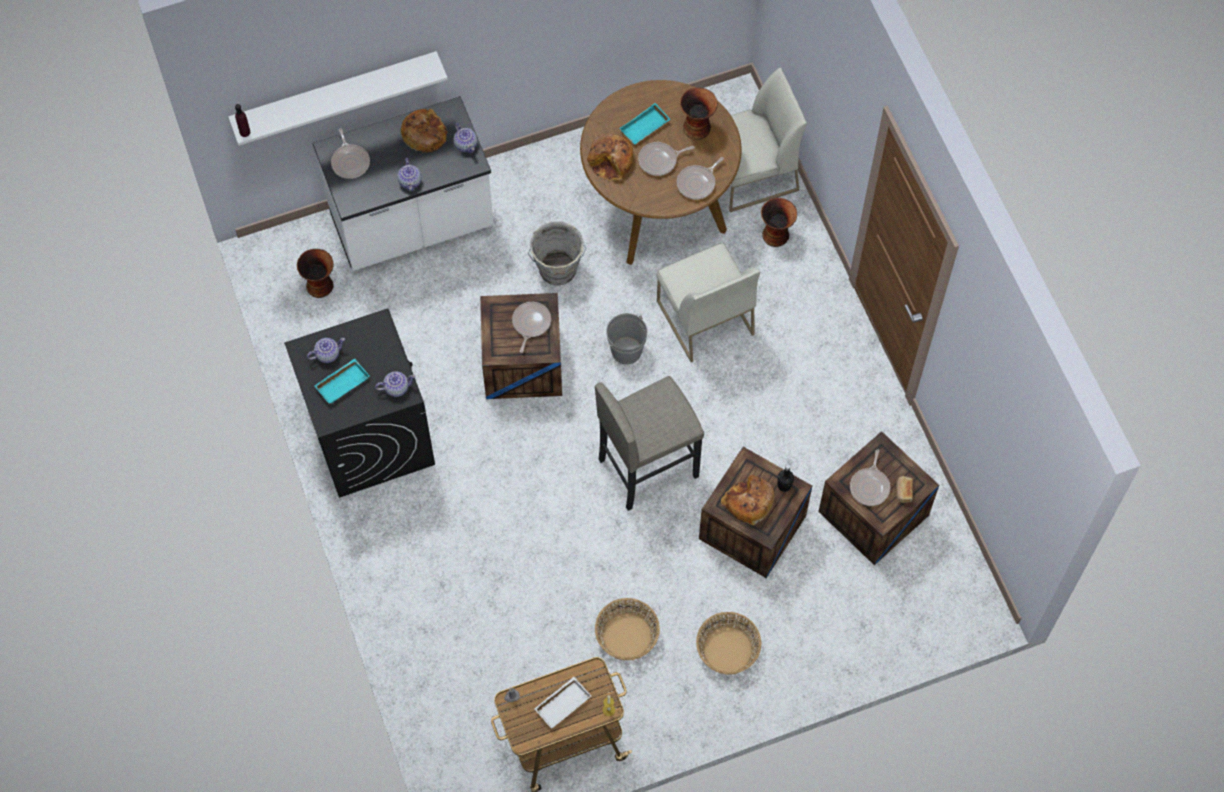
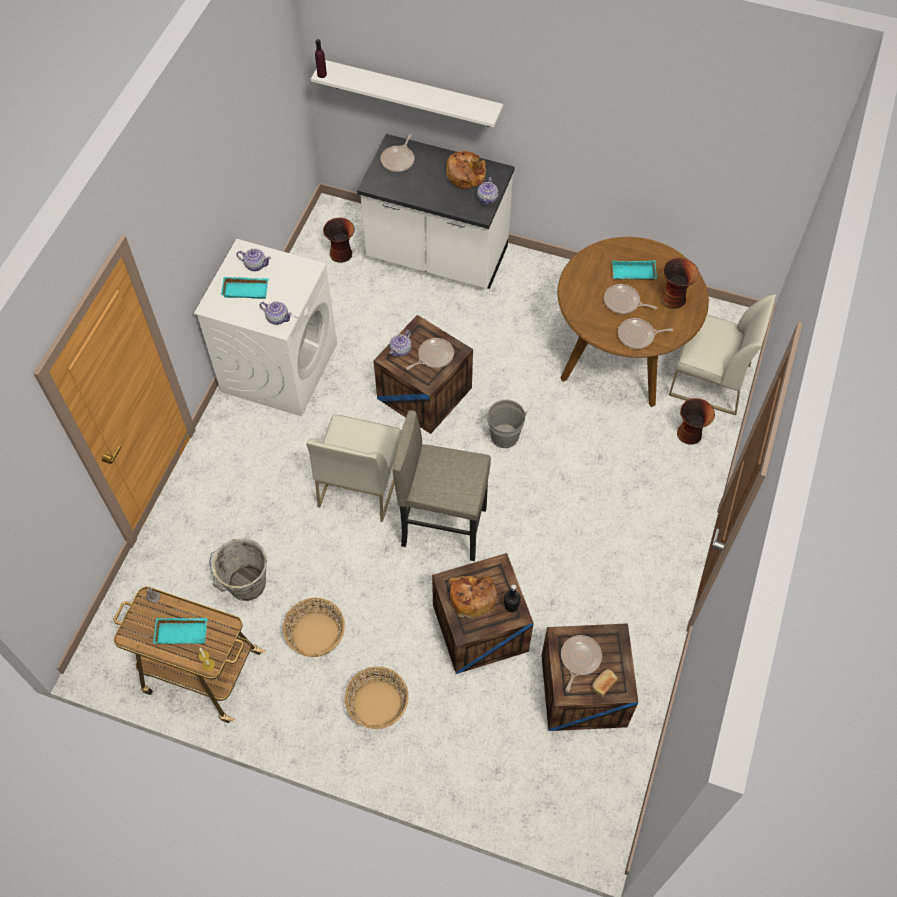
camera: 40 degrees right, 5 degrees down
black washing machine [284,309,435,498] -> white washing machine [194,239,337,416]
teapot [397,158,421,192] -> teapot moved to [389,330,411,357]
grey bucket [528,221,586,286] -> grey bucket moved to [209,538,267,601]
white tray [534,677,591,728] -> turquoise tray [153,618,208,644]
bread [587,133,634,181] -> none
white chair [656,243,760,362] -> white chair moved to [306,414,401,522]
frying pan [850,449,890,506] -> frying pan turned 150 degrees clockwise [561,635,602,692]

